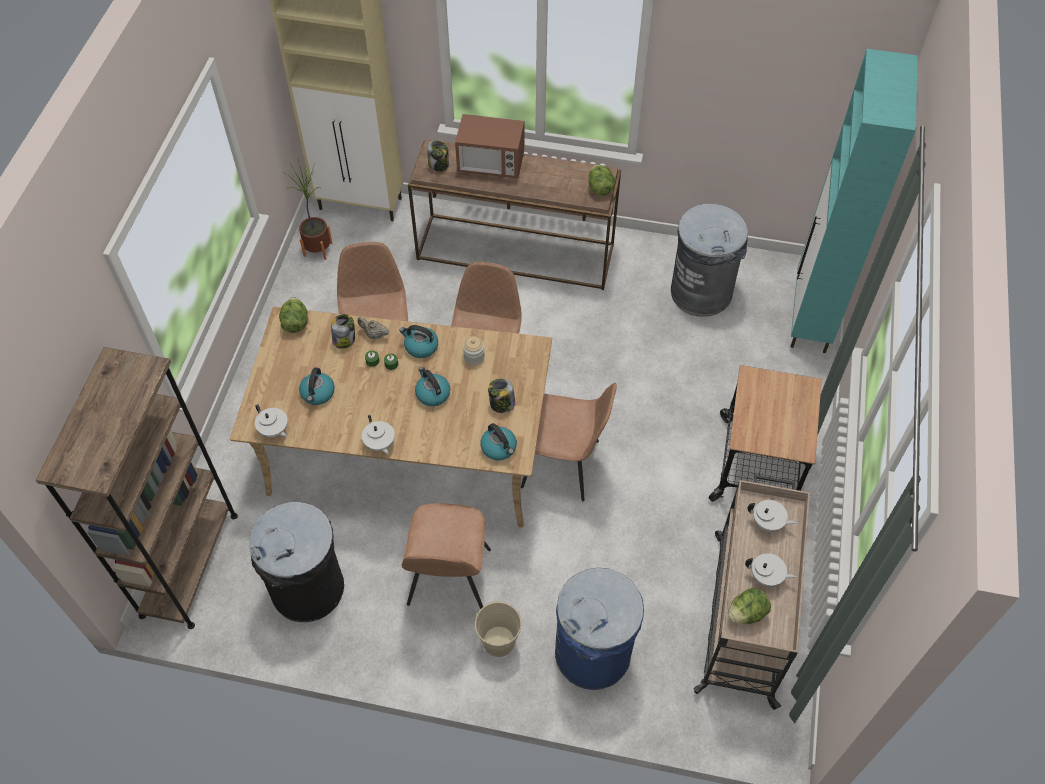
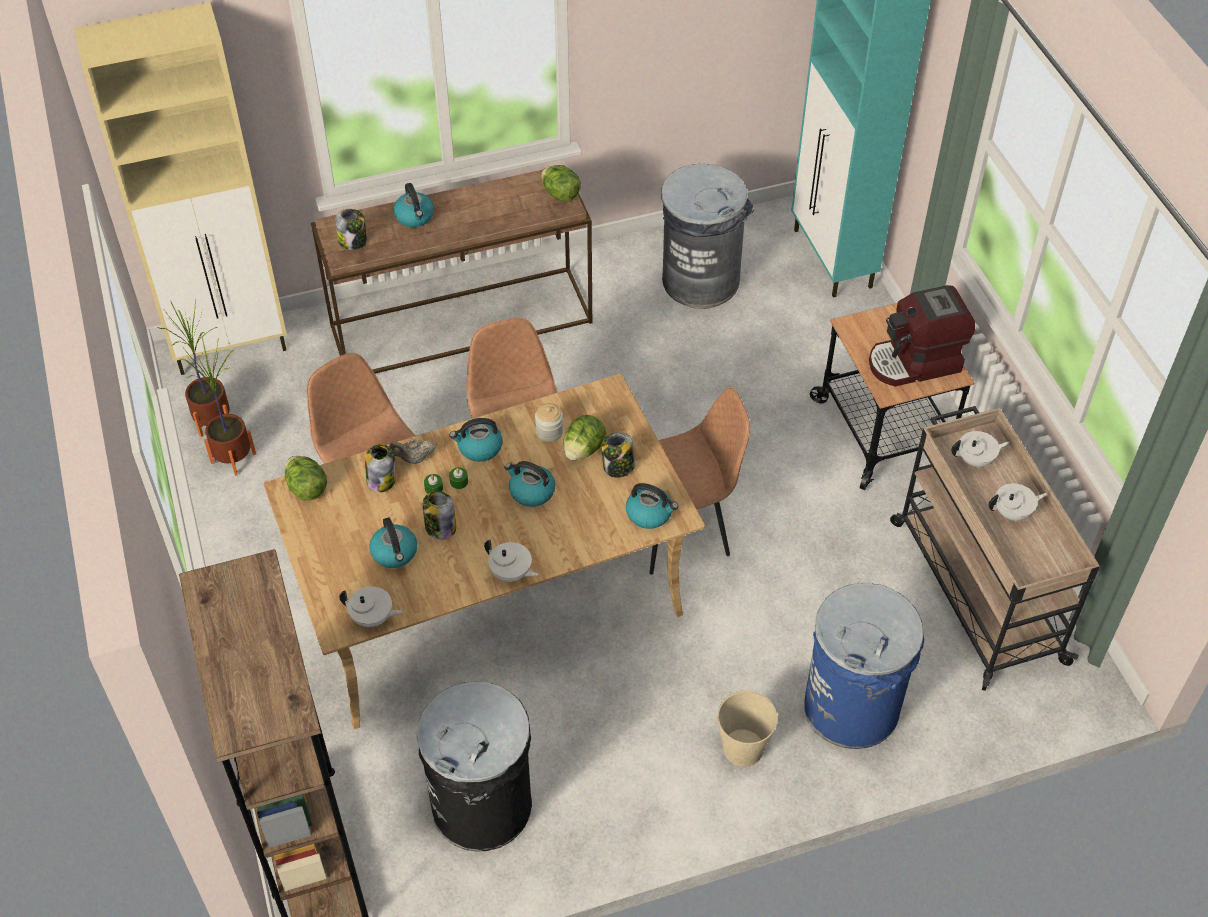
camera: 30 degrees left, 5 degrees down
brown chair [402,503,491,609] -> none
microwave [455,114,524,178] -> kettle [393,183,434,227]
lettuce [728,588,771,624] -> lettuce moved to [564,415,606,460]
none -> potted plant [180,337,256,476]
none -> jar [423,491,456,539]
none -> coffee machine [869,285,975,386]

